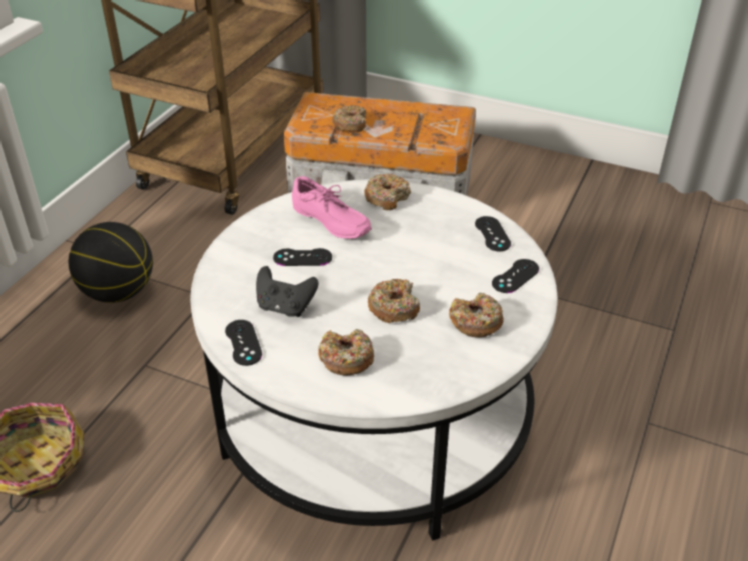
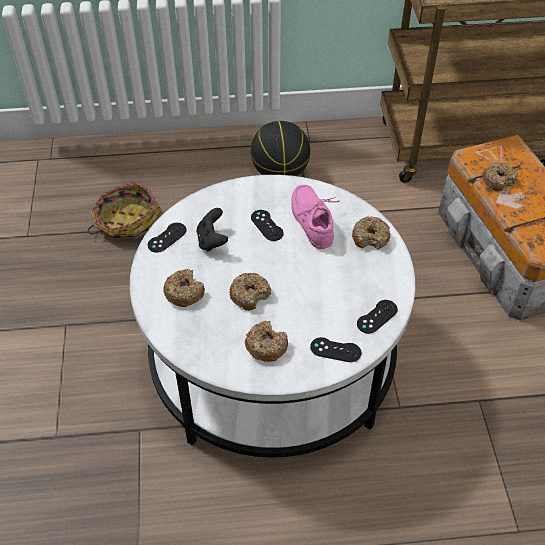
camera: 60 degrees right, 10 degrees up
pink shoe [292,176,372,239] -> pink shoe turned 150 degrees clockwise [291,185,339,249]

